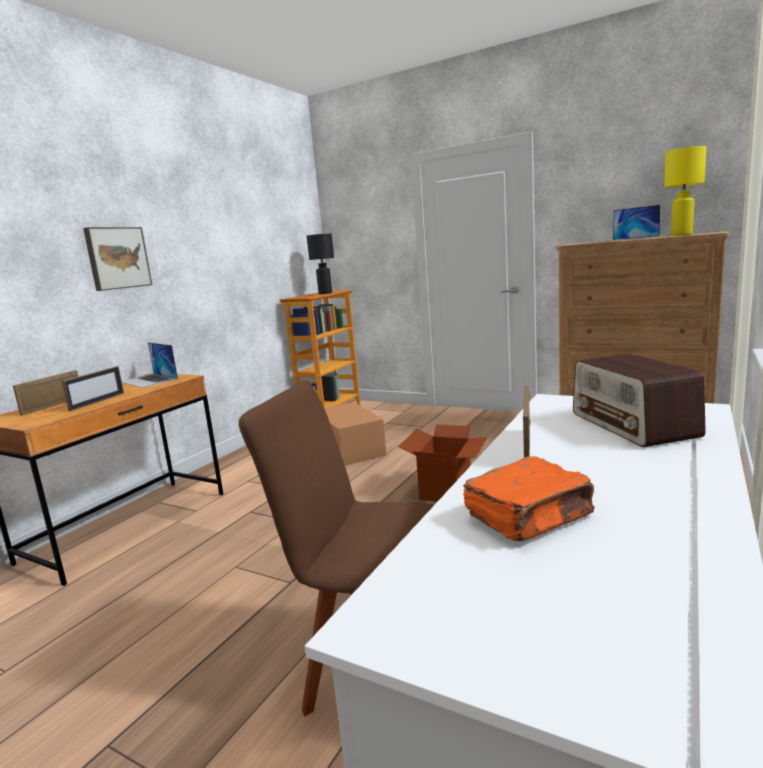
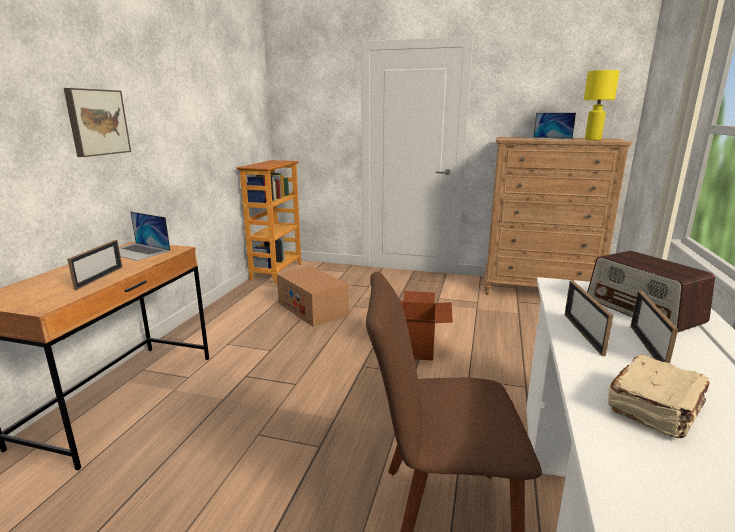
camera: 15 degrees left, 5 degrees up
picture frame [13,370,78,416] -> picture frame moved to [630,290,678,363]
black table lamp [307,233,334,294] -> none
orange book [463,456,595,541] -> beige book [608,355,710,438]

